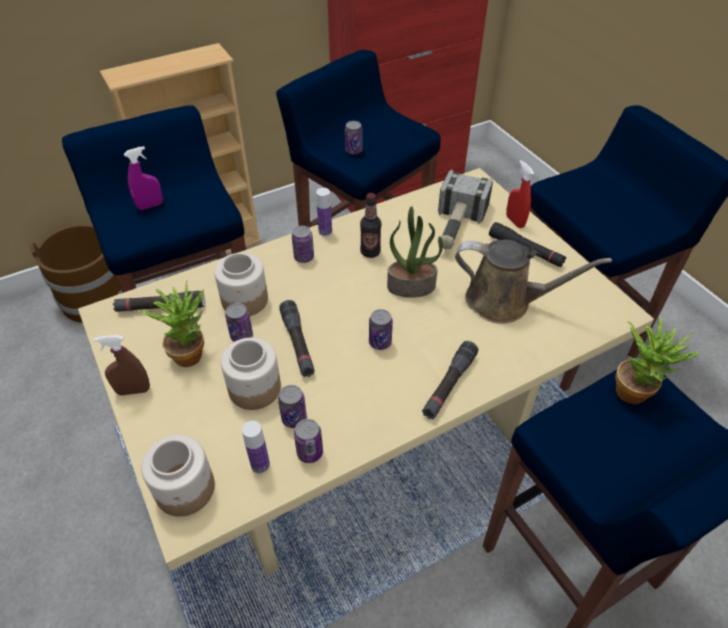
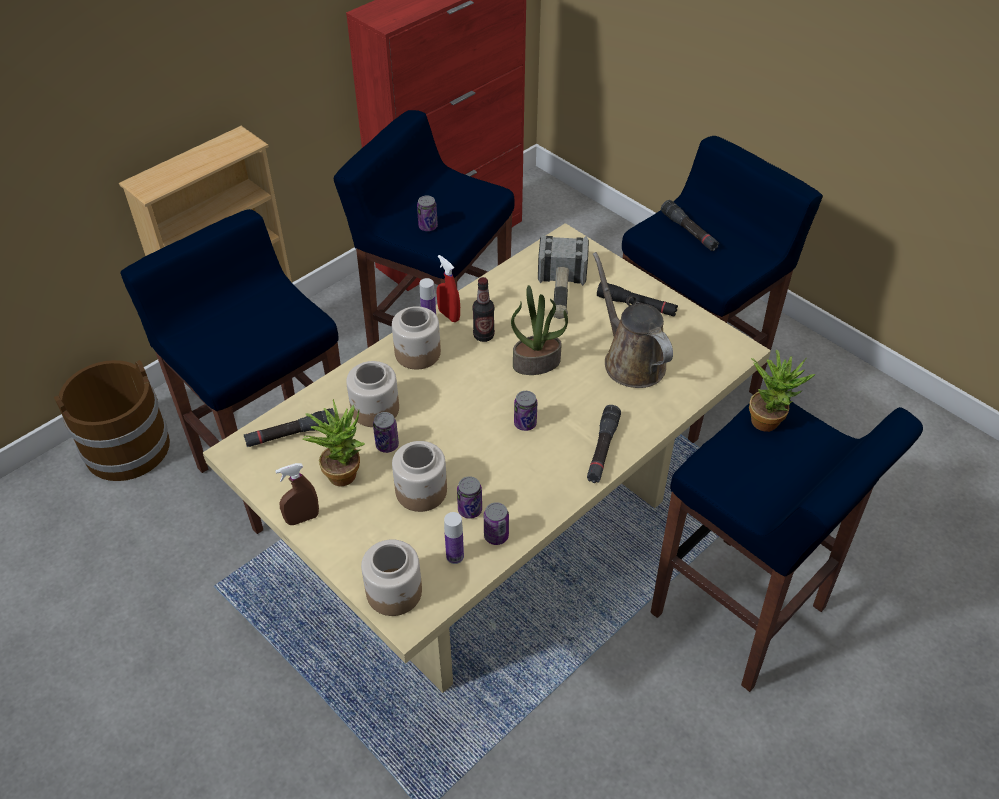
camera: 15 degrees left, 0 degrees up
purple spray bottle [124,146,163,210] -> none
black flashlight [279,300,315,377] -> black flashlight moved to [661,200,719,251]
can [292,225,314,263] -> jar [392,306,441,369]
brown watering can [455,240,612,324] -> brown watering can turned 120 degrees counterclockwise [593,252,673,388]
red spray bottle [506,160,534,228] -> red spray bottle moved to [436,255,460,322]

